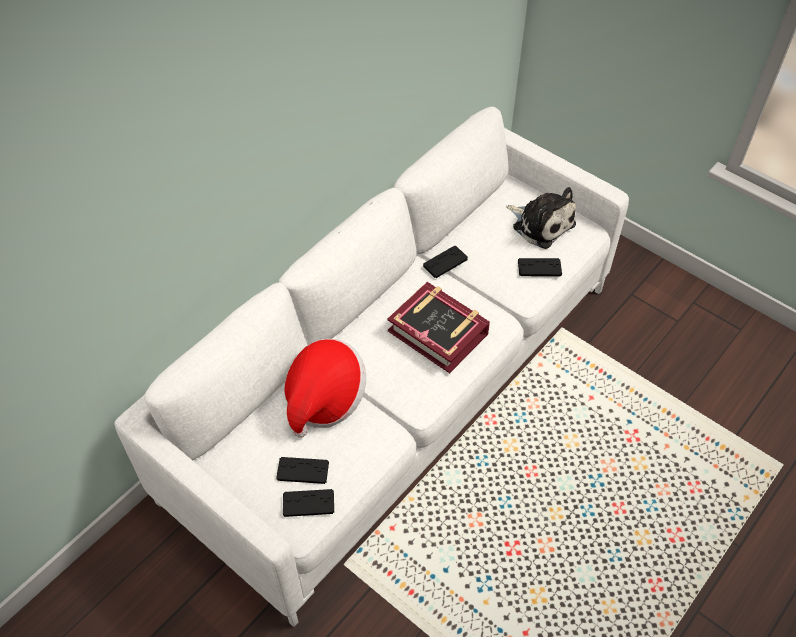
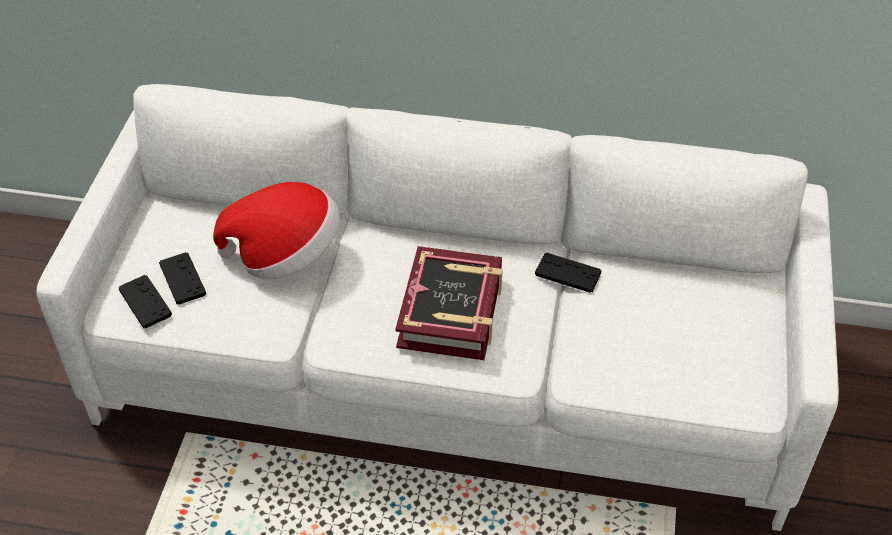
camera: 60 degrees right, 5 degrees down
plush toy [506,187,576,249] -> none
black game controller [518,258,562,276] -> none

